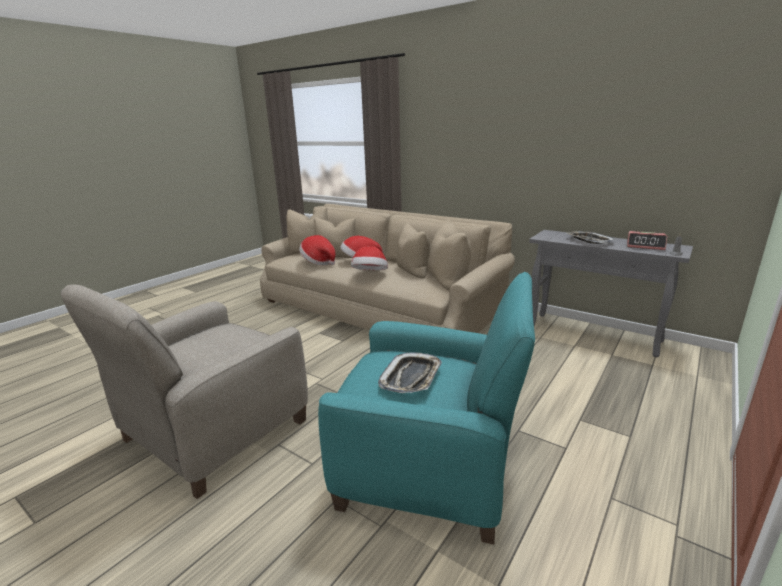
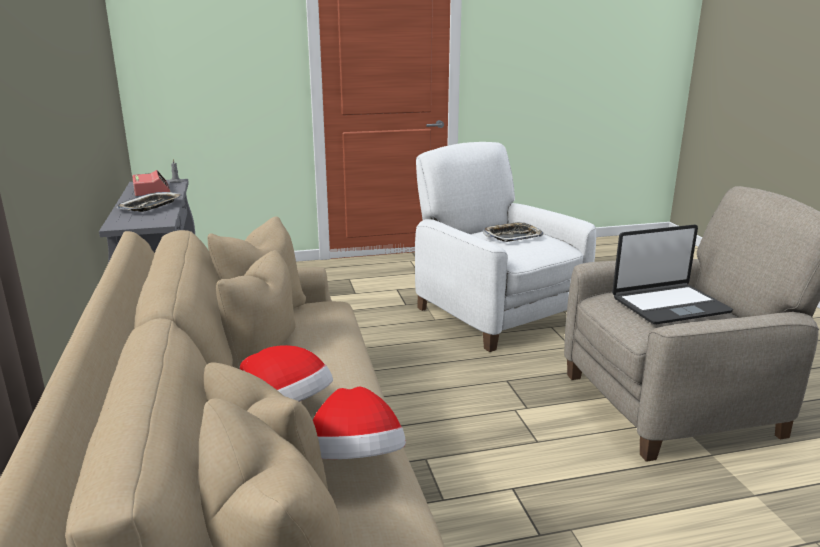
camera: 140 degrees left, 0 degrees up
turquoise armchair [318,272,535,544] -> white armchair [415,142,596,352]
hat [351,246,388,270] -> none
none -> laptop [612,225,733,324]

